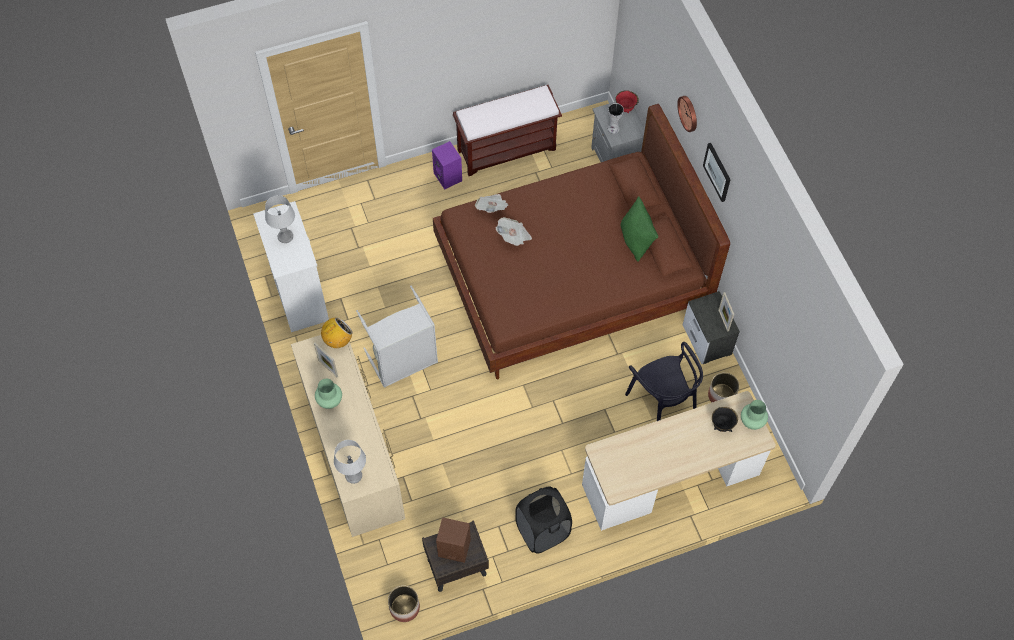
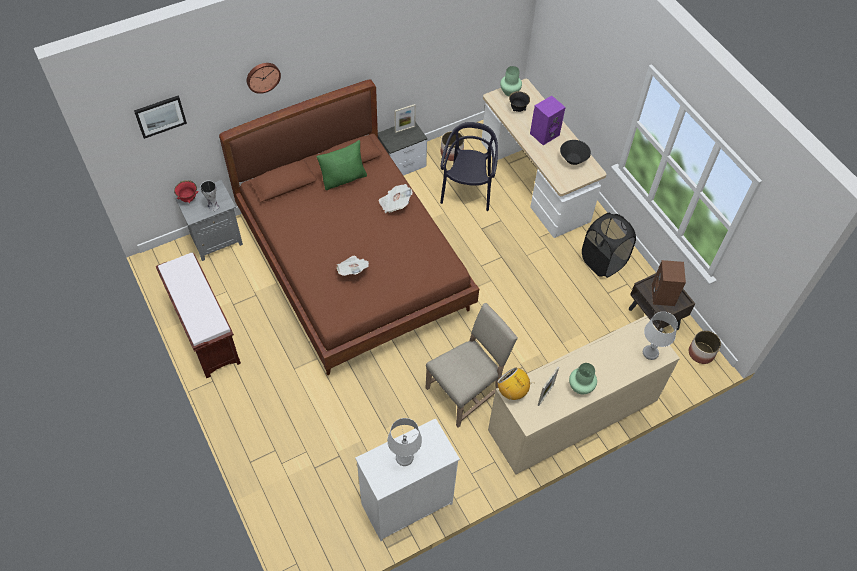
camera: 100 degrees left, 5 degrees down
grey laundry basket [356,286,438,388] -> beige chair [425,303,518,427]
purple speaker [432,141,462,189] -> purple speaker moved to [530,95,566,145]
newspaper [475,194,508,213] -> newspaper moved to [379,184,413,213]
black chair [625,342,703,421] -> black chair turned 45 degrees counterclockwise [440,122,498,211]
picture [703,143,731,202] -> picture moved to [134,96,187,139]
none -> black bowl [560,140,591,165]

